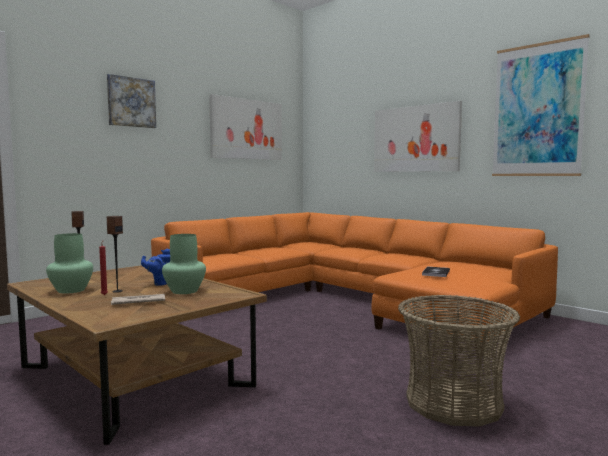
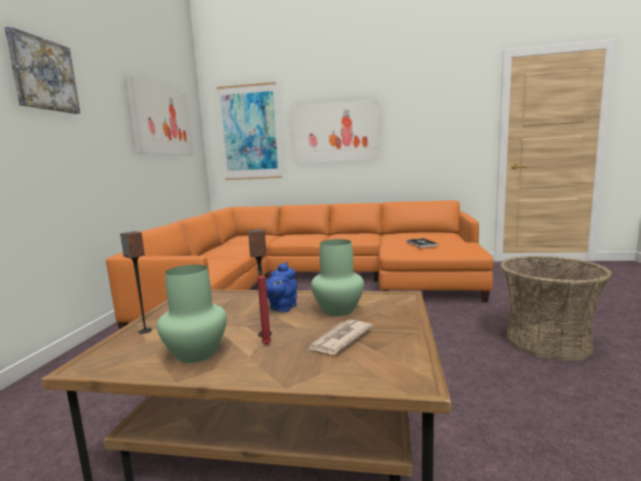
camera: 35 degrees left, 5 degrees up
picture [492,34,590,176] -> picture moved to [217,82,282,180]

